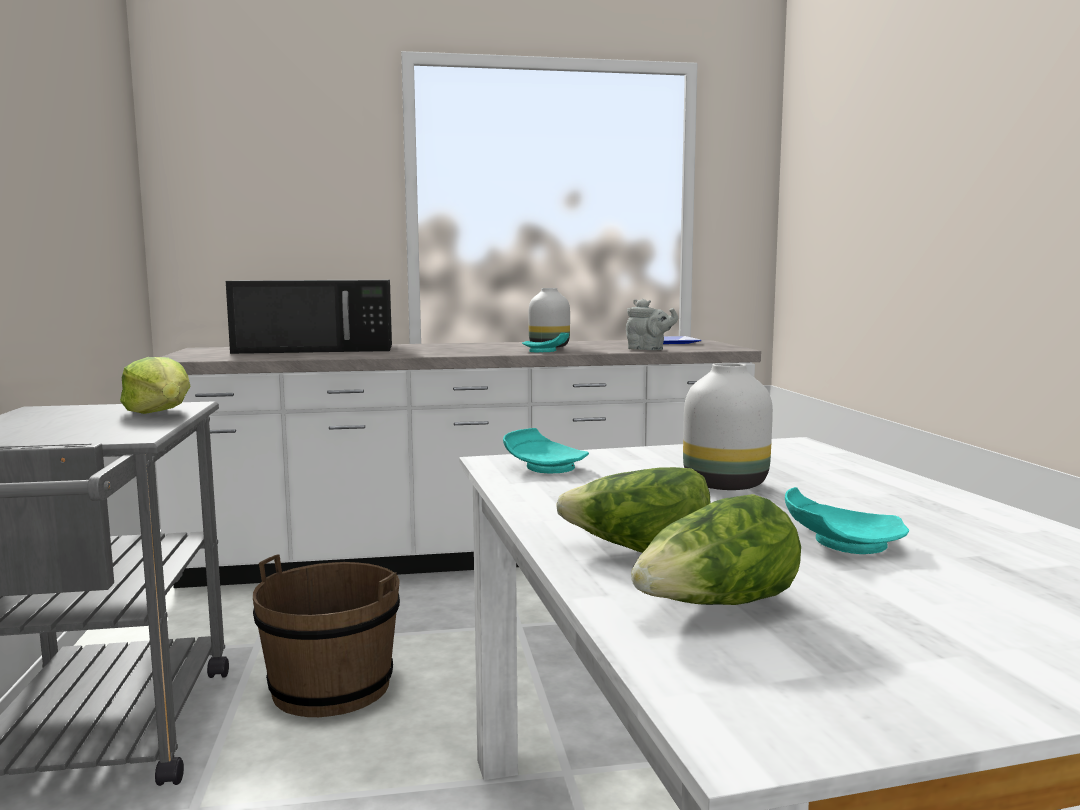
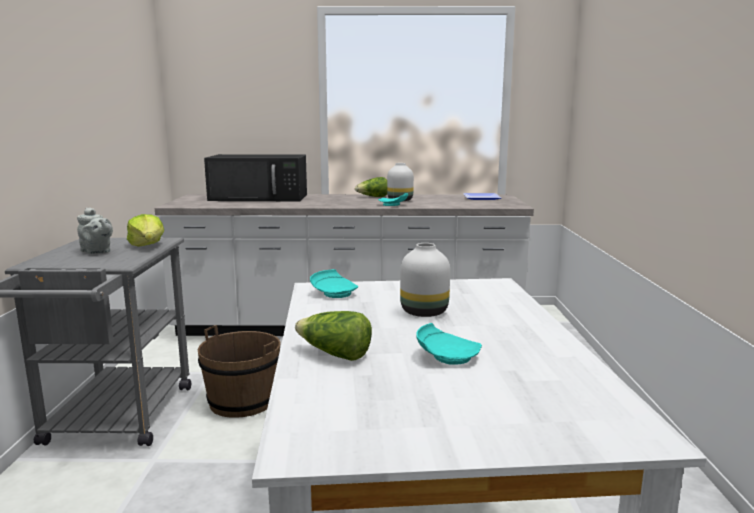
camera: 10 degrees right, 5 degrees up
grey teapot [626,299,678,350] -> grey teapot moved to [77,207,113,254]
lettuce [631,494,801,605] -> lettuce moved to [355,177,387,197]

